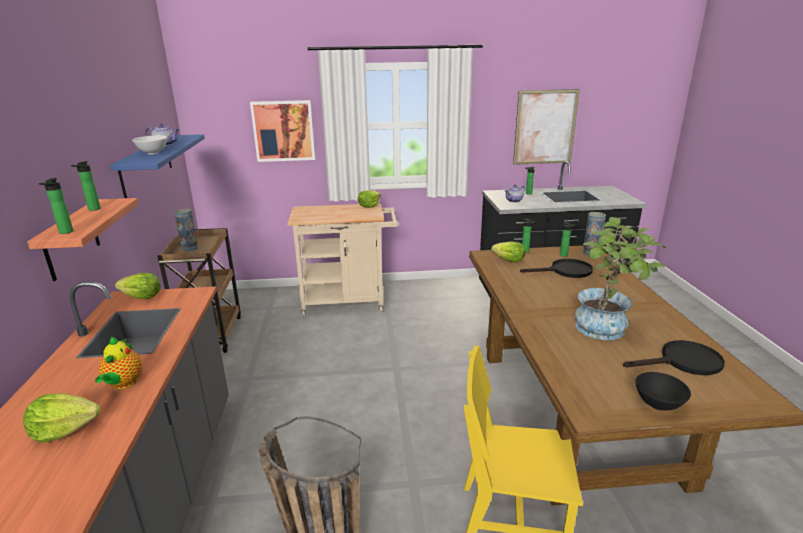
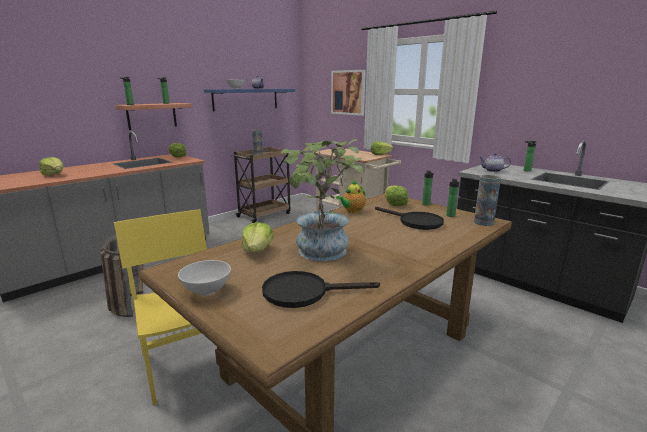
camera: 50 degrees right, 5 degrees down
teapot [95,337,142,389] -> teapot moved to [336,180,366,213]
picture [513,89,580,165] -> none
black frying pan [623,340,725,375] -> black frying pan turned 135 degrees clockwise [262,271,380,308]
black bowl [635,372,691,411] -> white bowl [178,260,231,296]
none -> lettuce [241,222,274,253]

